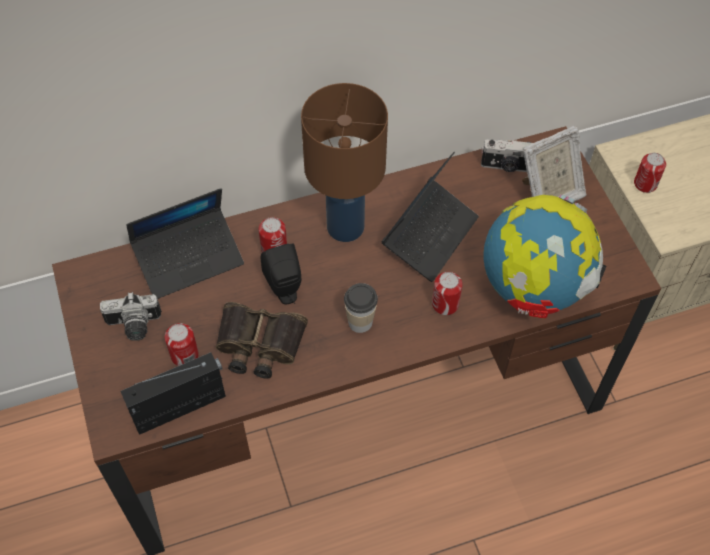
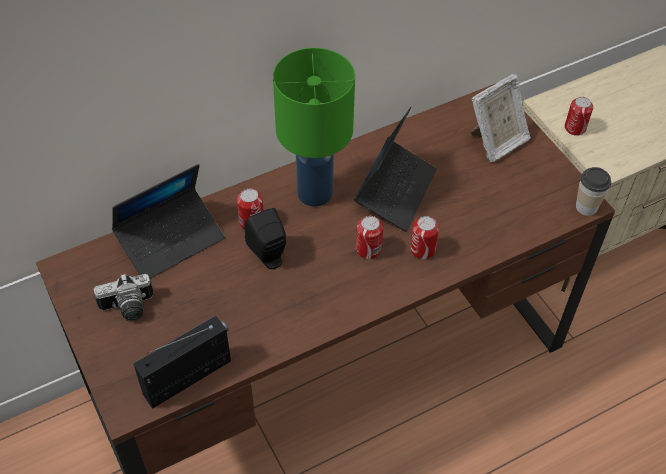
camera: 10 degrees left, 5 degrees down
can [165,323,199,366] -> can moved to [356,216,383,259]
binoculars [216,302,308,378] -> none
brown table lamp [301,83,388,242] -> green table lamp [273,48,355,207]
cup [344,283,378,333] -> cup moved to [576,167,611,216]
camera [481,139,533,172] -> none
globe [484,194,607,318] -> none

